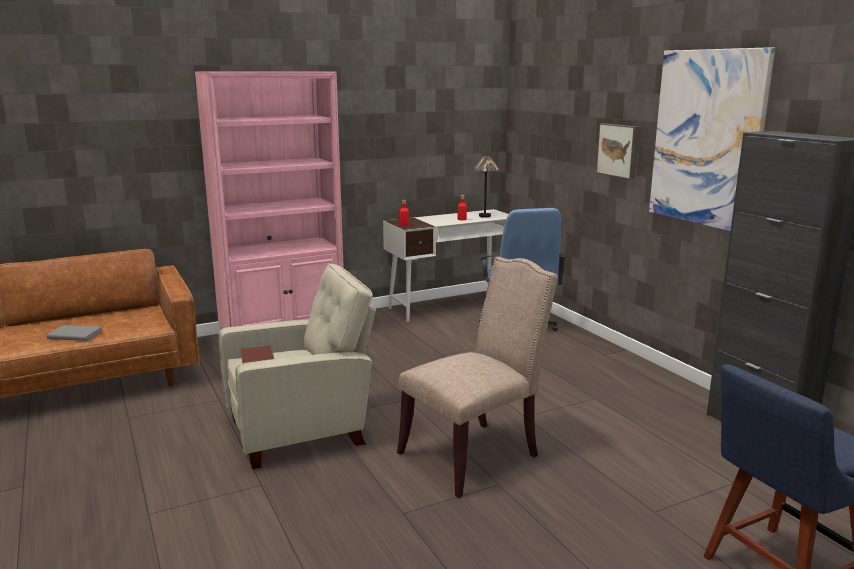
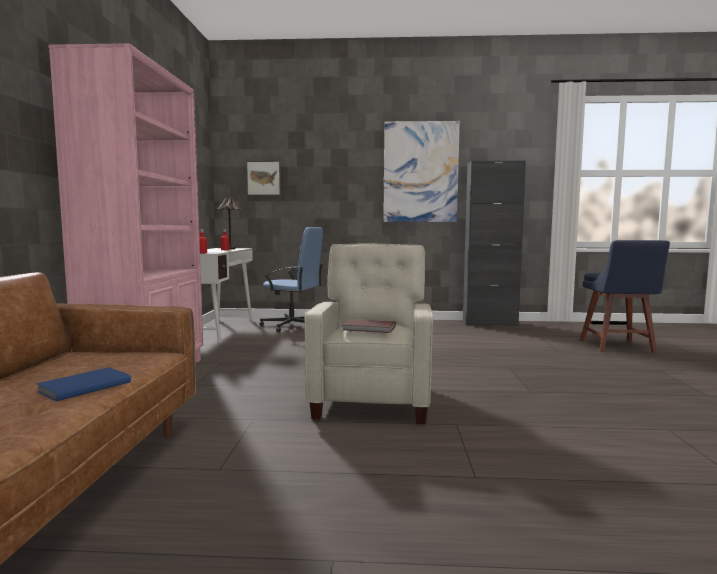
camera: 60 degrees left, 10 degrees down
grey book [47,325,103,341] -> blue book [36,367,131,402]
beige chair [397,257,558,498] -> none
picture [596,123,639,179] -> picture moved to [246,161,281,195]

